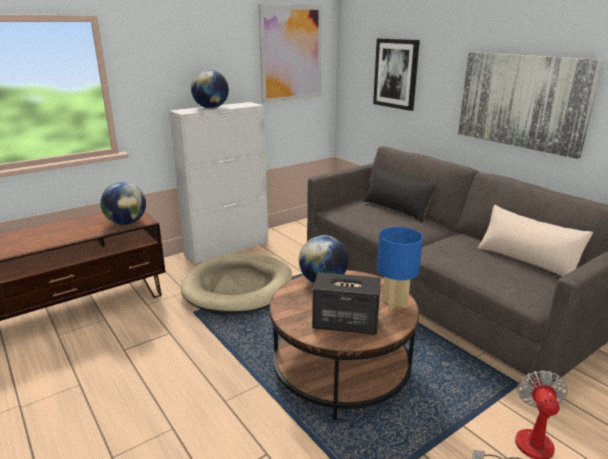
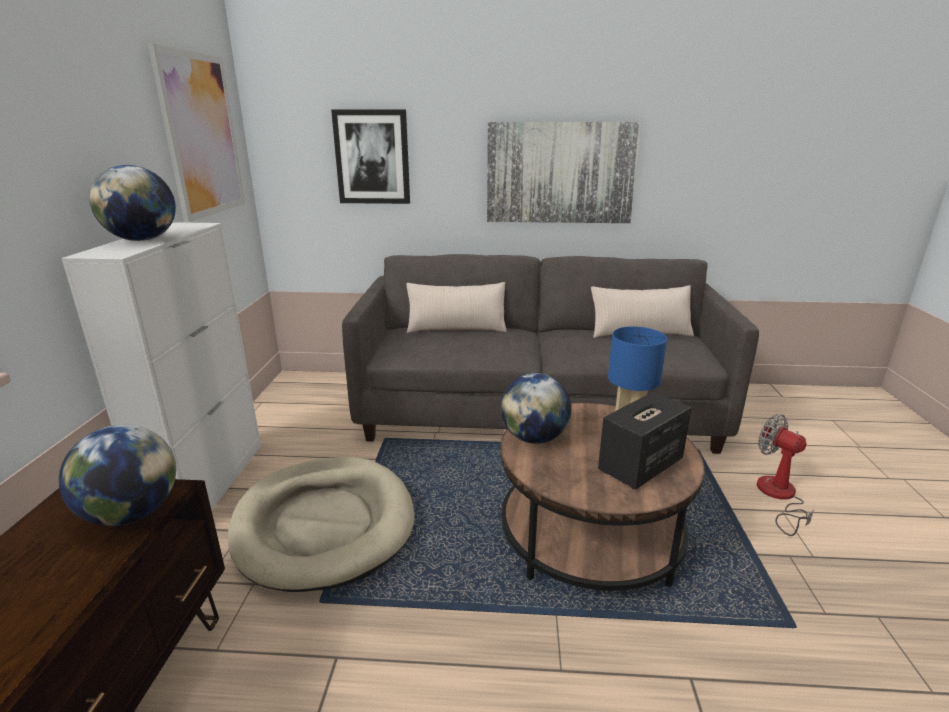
camera: 50 degrees left, 0 degrees up
black pillow [363,167,438,222] -> beige pillow [406,282,507,333]

